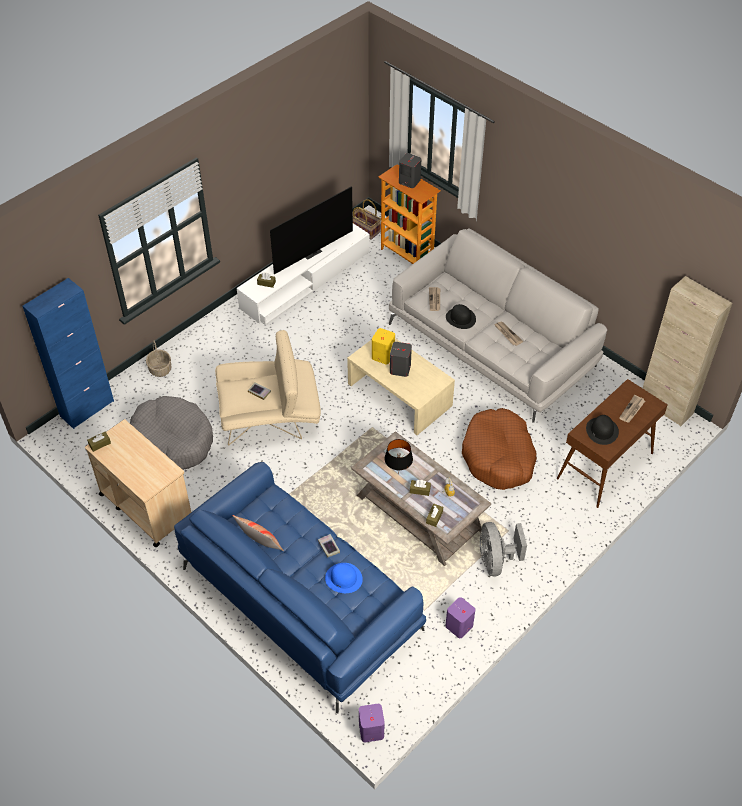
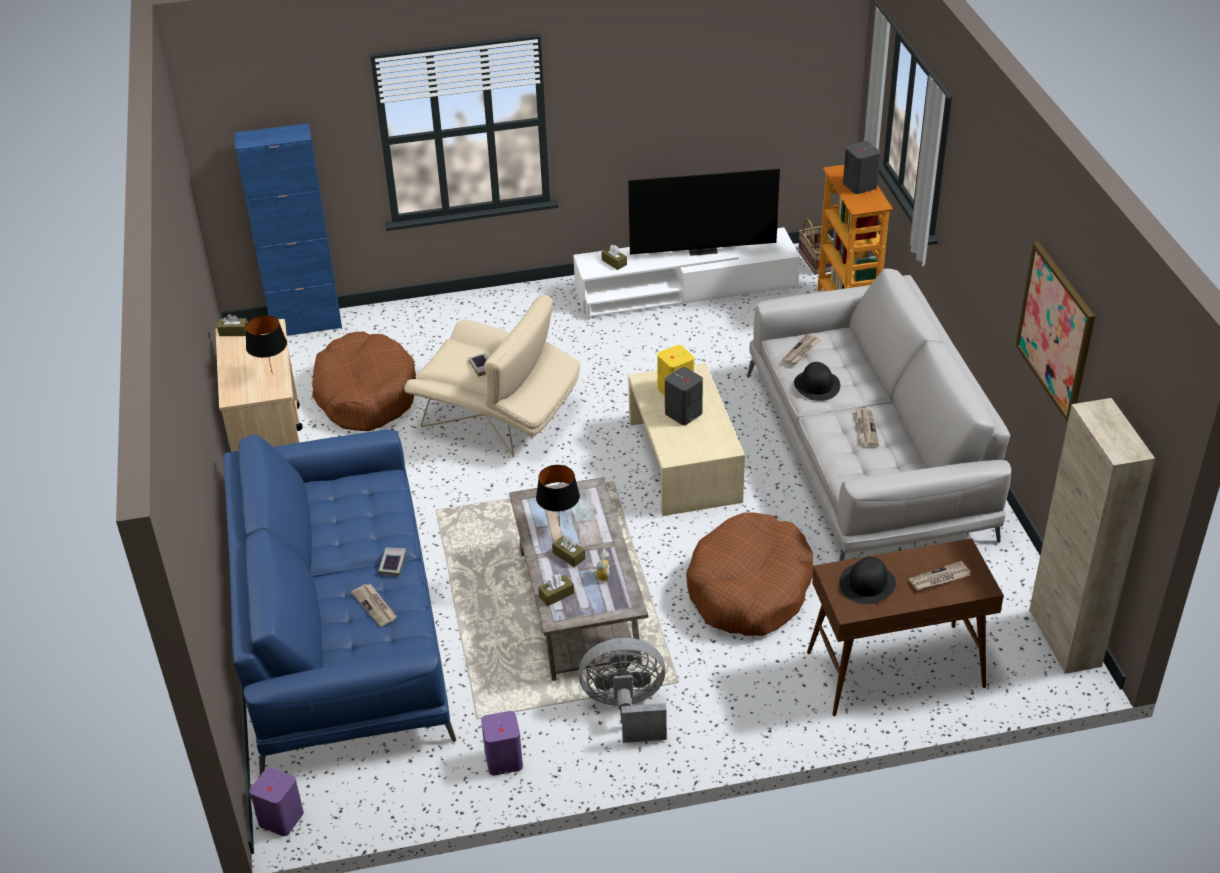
camera: 35 degrees right, 10 degrees down
grey dog bed [130,396,213,470] -> brown dog bed [312,331,416,431]
basket [146,340,171,377] -> none
pillow [232,515,284,551] -> none
blue hat [325,563,363,593] -> newspaper [351,584,397,627]
grey fan [479,522,527,576] -> grey fan turned 60 degrees clockwise [578,638,667,743]
none -> black table lamp [245,315,287,375]
none -> picture [1015,242,1095,423]

